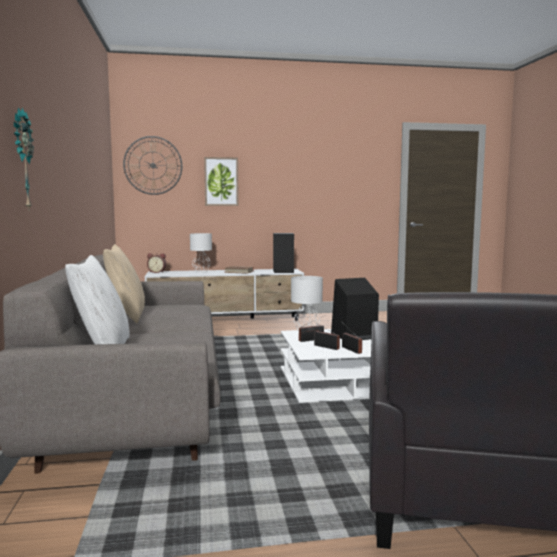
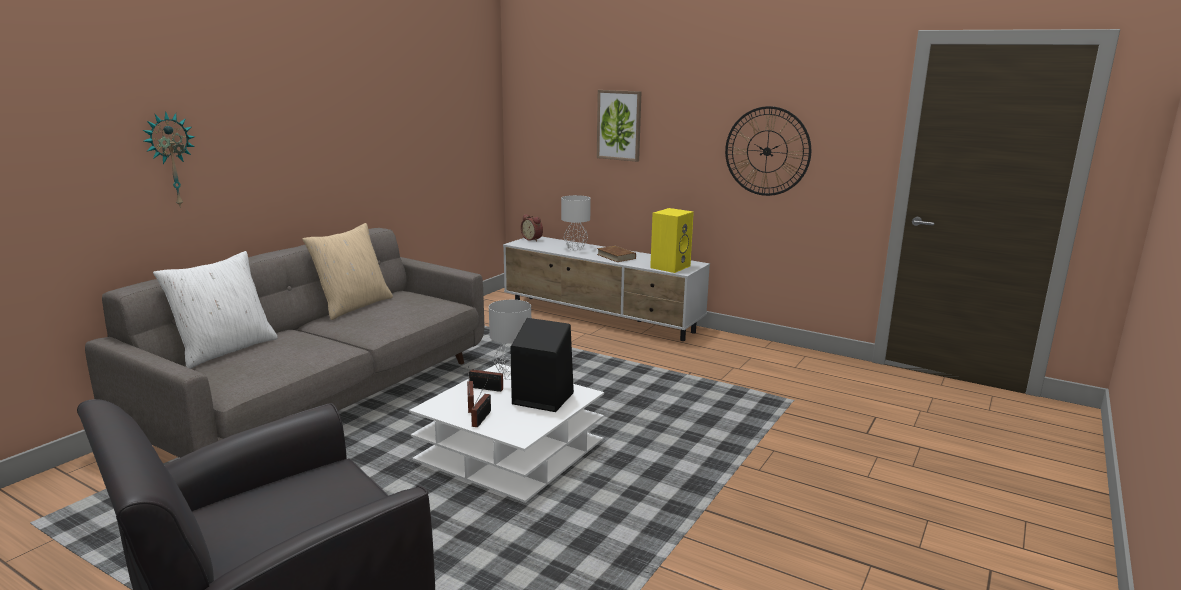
camera: 40 degrees right, 10 degrees up
wall clock [123,136,182,195] -> wall clock moved to [725,106,811,196]
black speaker [273,233,294,273] -> yellow speaker [650,208,694,273]

